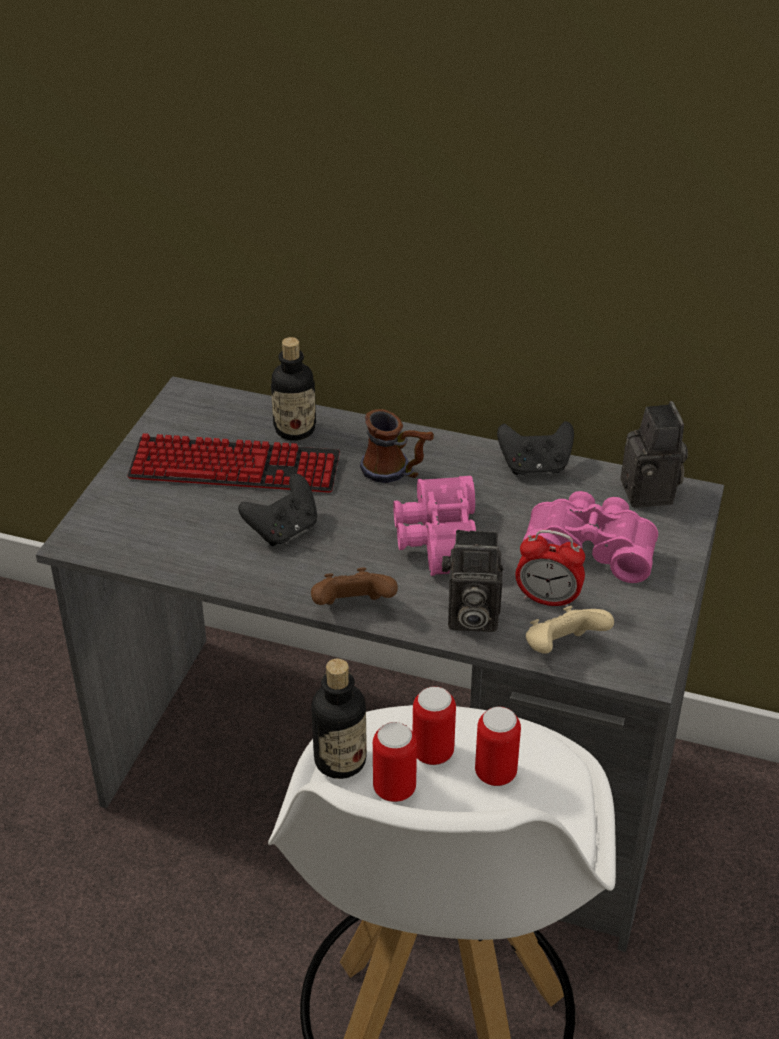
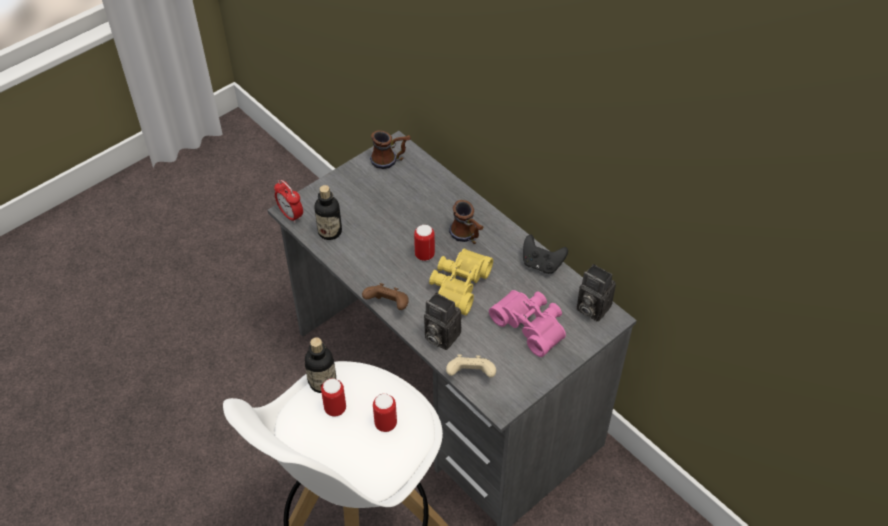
camera: 30 degrees right, 10 degrees up
keyboard [127,433,340,493] -> none
black game controller [238,474,317,546] -> none
bottle [271,337,316,441] -> bottle moved to [314,185,342,240]
pink binoculars [393,476,476,576] -> yellow binoculars [429,248,493,315]
can [413,686,456,765] -> can moved to [414,225,435,261]
alarm clock [515,530,585,607] -> alarm clock moved to [274,180,303,223]
camera [621,401,688,508] -> camera turned 105 degrees clockwise [577,264,616,322]
none -> mug [370,130,411,169]

